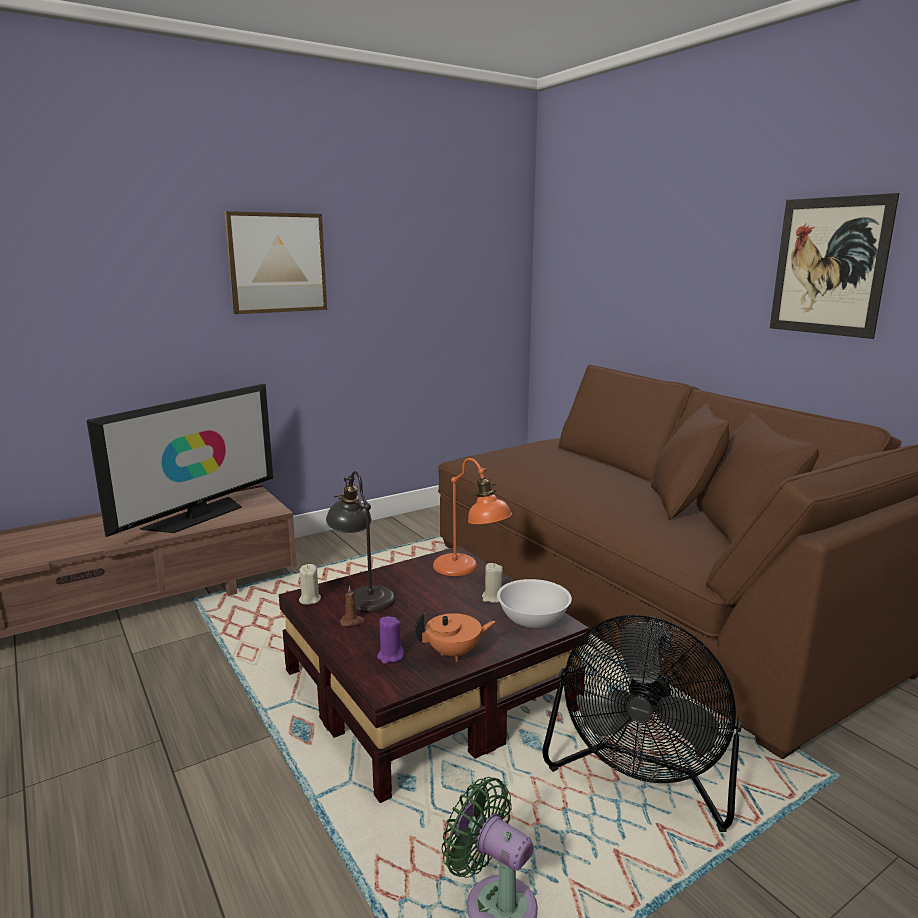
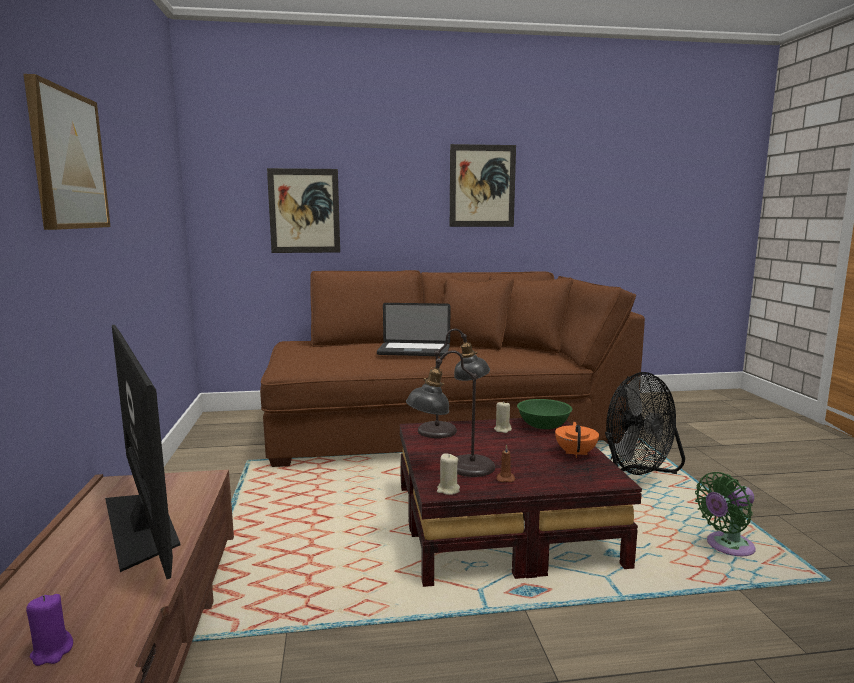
camera: 65 degrees left, 5 degrees down
purple candle [377,616,404,664] -> purple candle moved to [26,594,73,666]
orange table lamp [433,458,512,576] -> grey table lamp [418,328,490,438]
white bowl [497,579,572,628] -> green bowl [517,399,572,429]
none -> picture [267,168,340,253]
none -> laptop [377,303,450,356]

